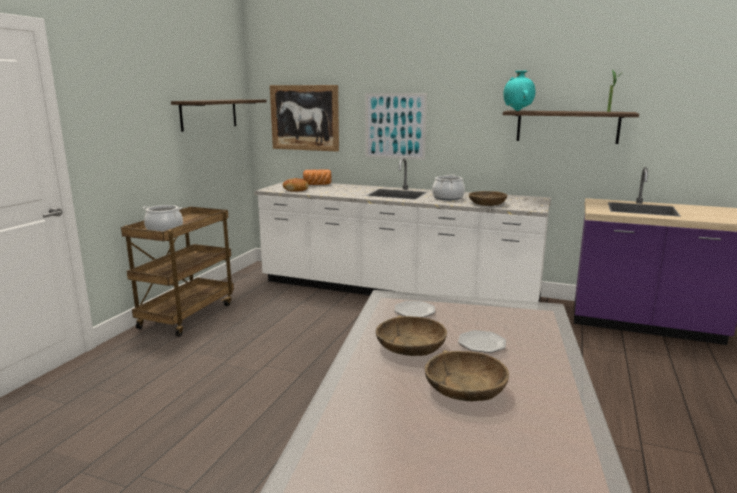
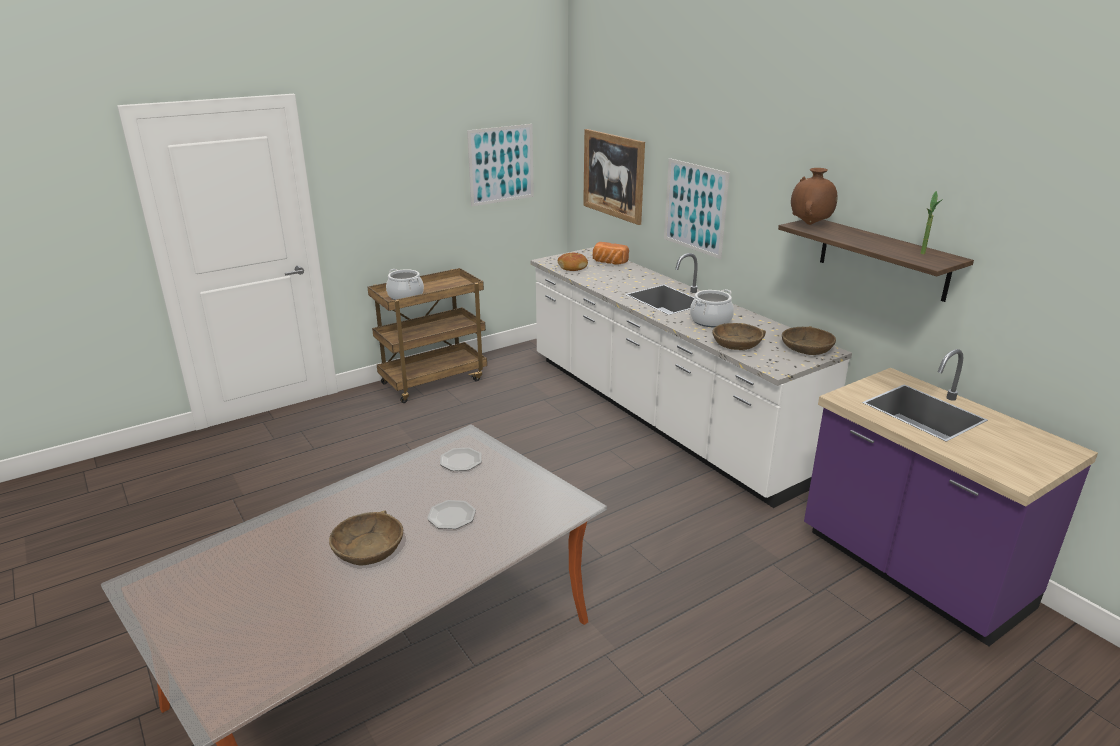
camera: 35 degrees right, 10 degrees up
shelf [171,99,267,132] -> picture [467,124,534,206]
brown bowl [376,315,447,356] -> brown bowl moved to [782,326,836,355]
turquoise vase [503,71,535,111] -> brown vase [791,168,838,225]

